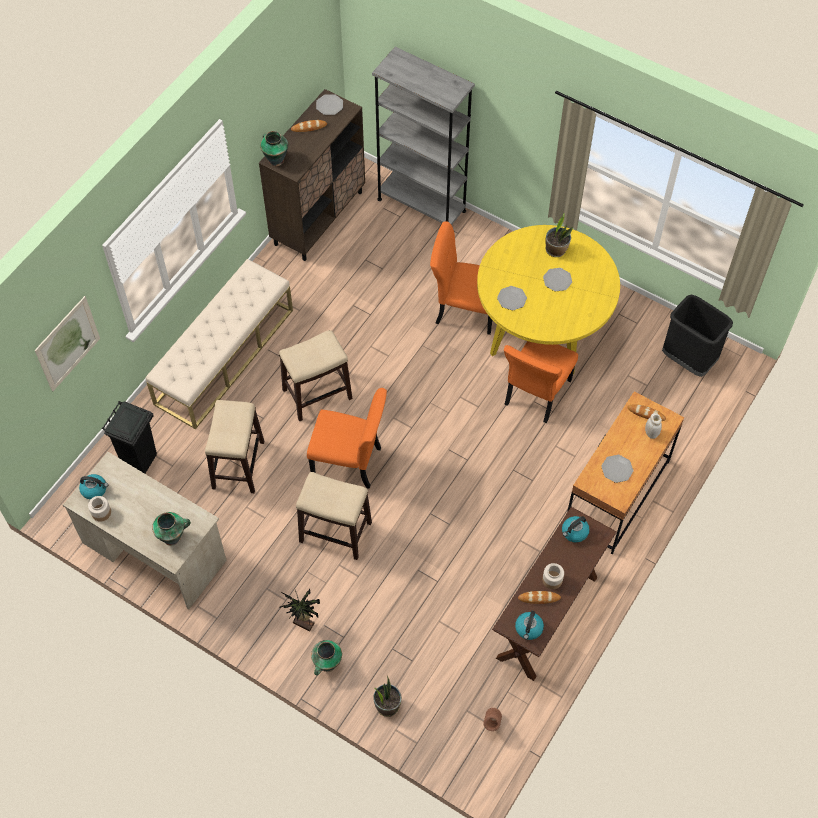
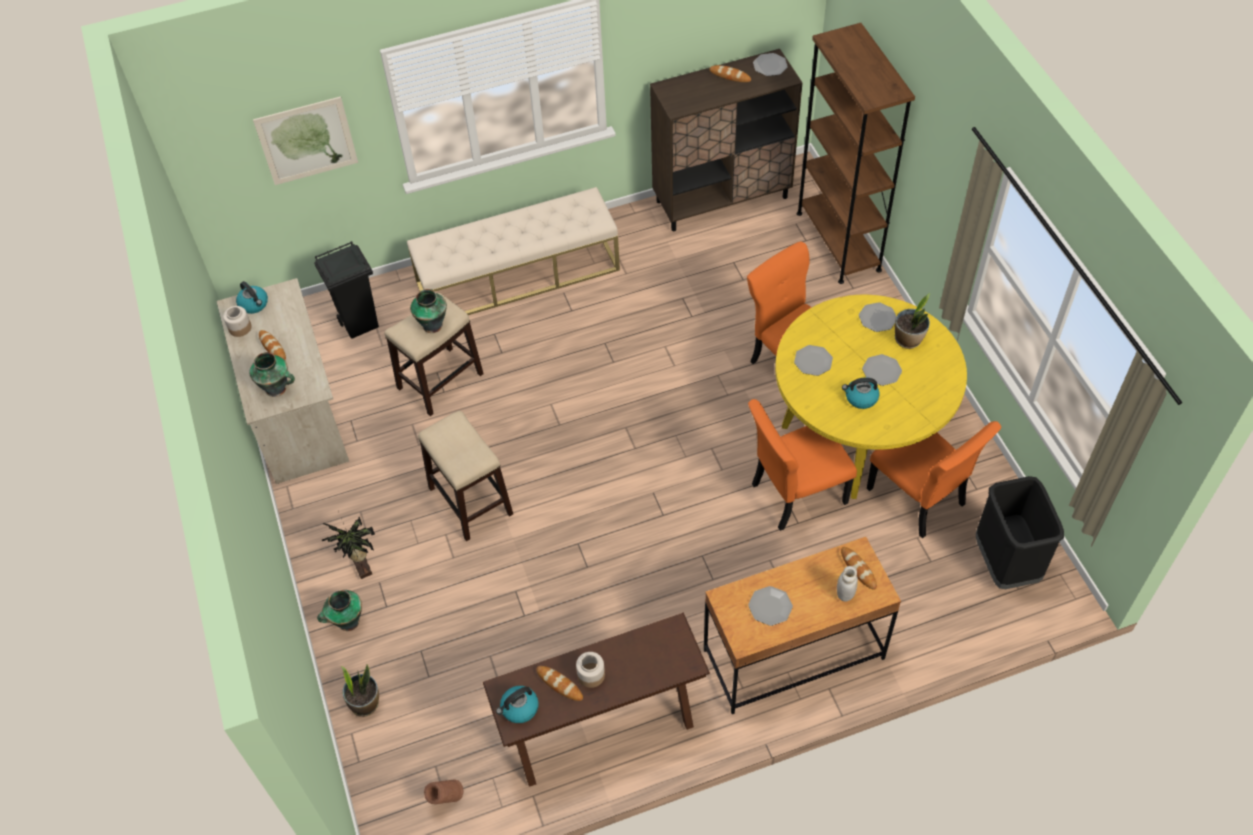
camera: 40 degrees right, 5 degrees down
vase [260,131,288,166] -> vase moved to [410,289,447,333]
stool [279,330,353,421] -> none
orange chair [307,388,387,489] -> orange chair moved to [867,421,1001,538]
grey bookcase [372,47,475,225] -> brown bookcase [797,23,915,284]
kettle [562,516,590,542] -> kettle moved to [842,378,879,409]
none -> bread [259,330,286,360]
none -> plate [859,302,896,332]

